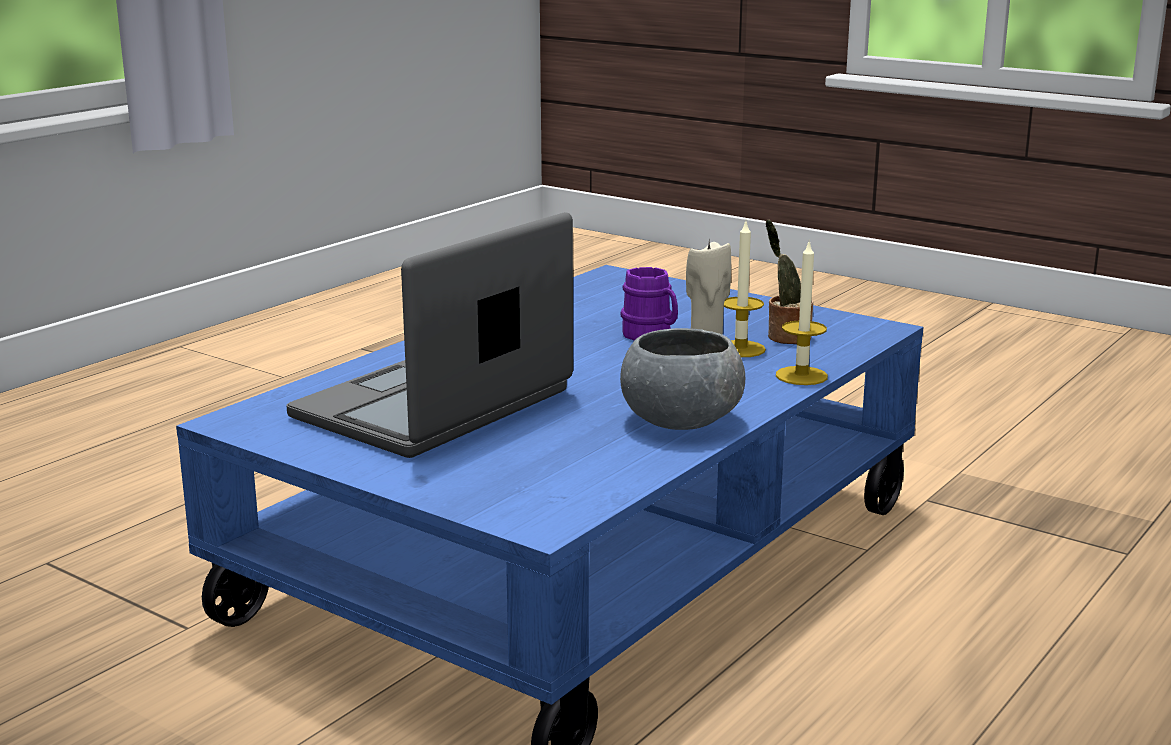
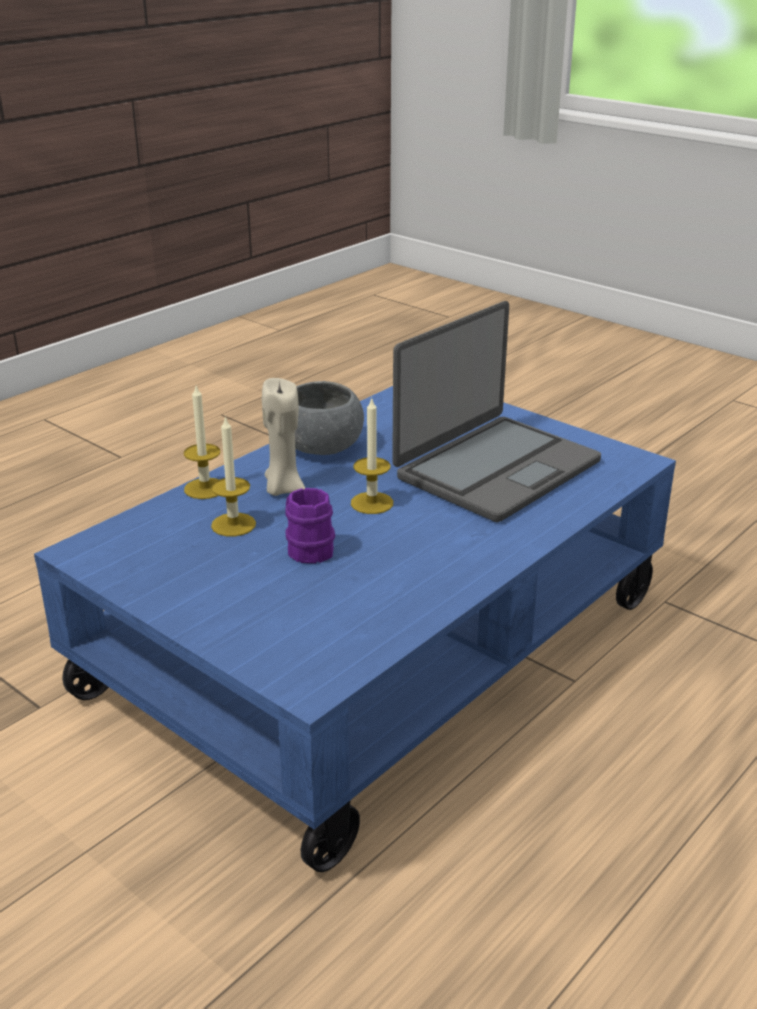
camera: 175 degrees left, 10 degrees up
potted plant [766,220,813,344] -> none
none -> candle [351,397,393,514]

